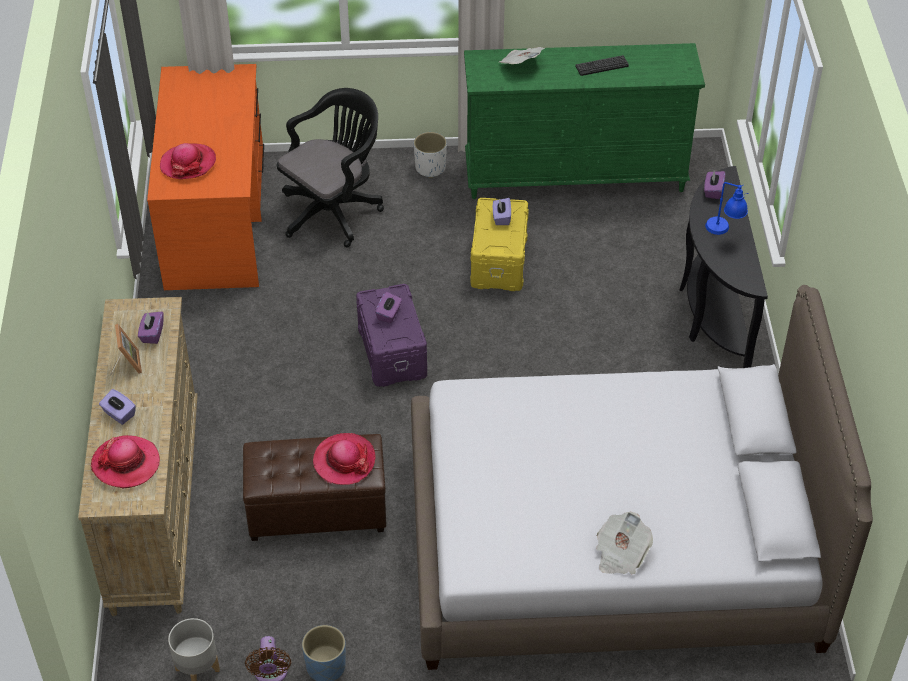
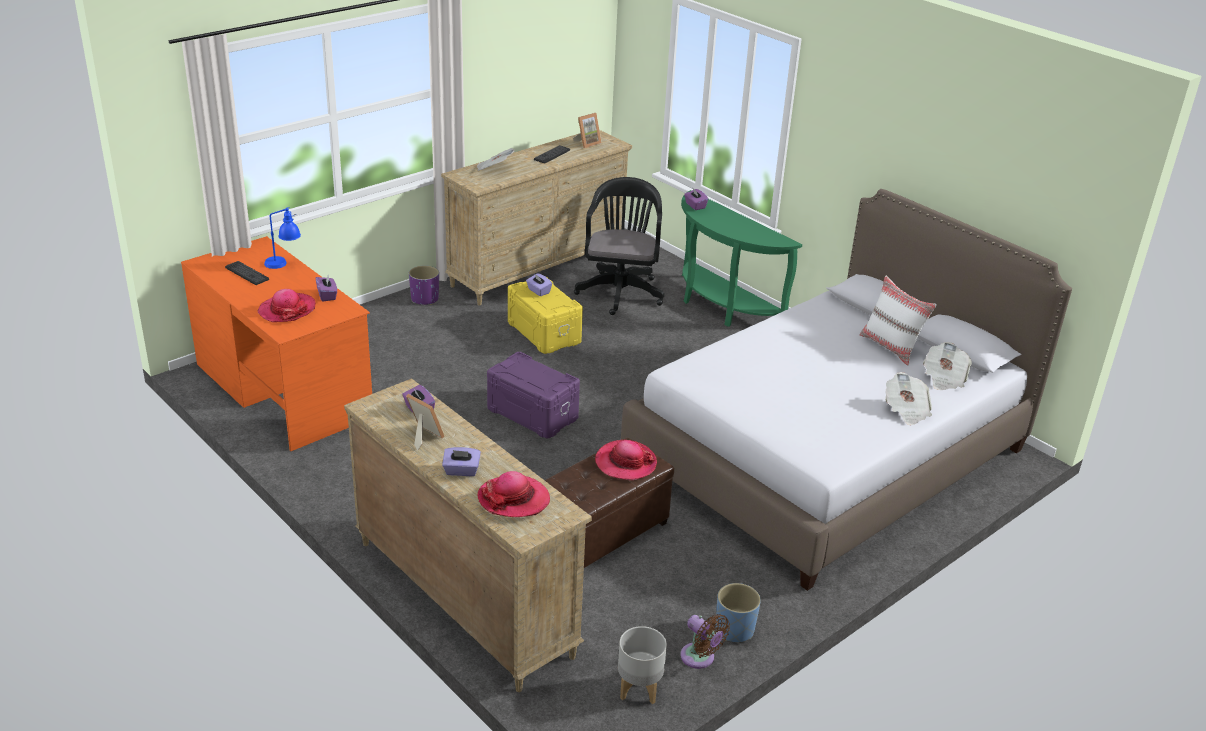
camera: 40 degrees left, 15 degrees down
black office chair [277,88,384,247] -> black office chair moved to [574,177,664,315]
purple tissue box [375,292,402,323] -> purple tissue box moved to [316,275,337,301]
white planter [414,132,447,178] -> purple planter [409,265,439,305]
green dresser [464,43,705,199] -> beige dresser [441,130,632,306]
black console table [679,166,768,368] -> green console table [681,190,802,327]
blue table lamp [705,182,749,235] -> blue table lamp moved to [264,208,301,269]
none -> keyboard [225,261,269,285]
none -> picture frame [573,113,602,148]
none -> white pillow [860,276,937,366]
none -> newspaper [923,342,972,390]

